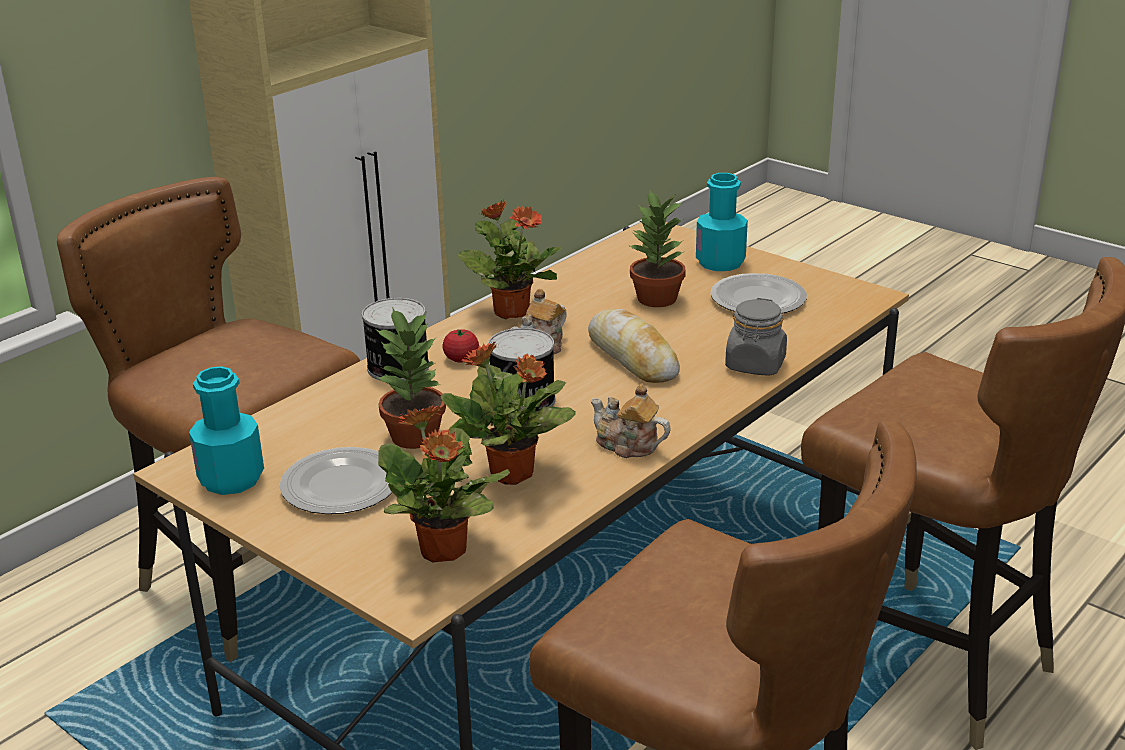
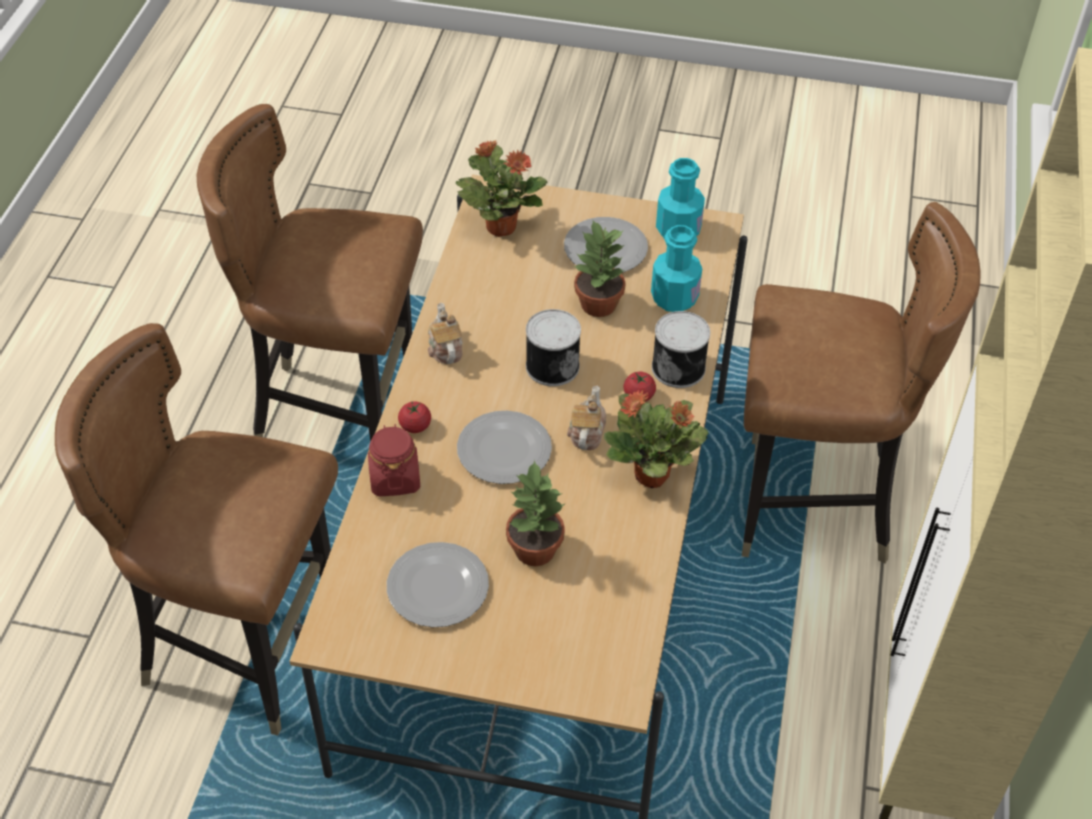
camera: 150 degrees right, 20 degrees up
potted plant [441,342,576,485] -> none
bread [588,309,680,383] -> plate [457,410,552,484]
teapot [591,383,671,458] -> teapot turned 105 degrees counterclockwise [428,303,463,364]
turquoise bottle [696,173,748,271] -> turquoise bottle moved to [651,225,702,312]
grey jar [725,298,787,376] -> red jar [368,424,420,497]
none -> tomato [398,402,431,433]

